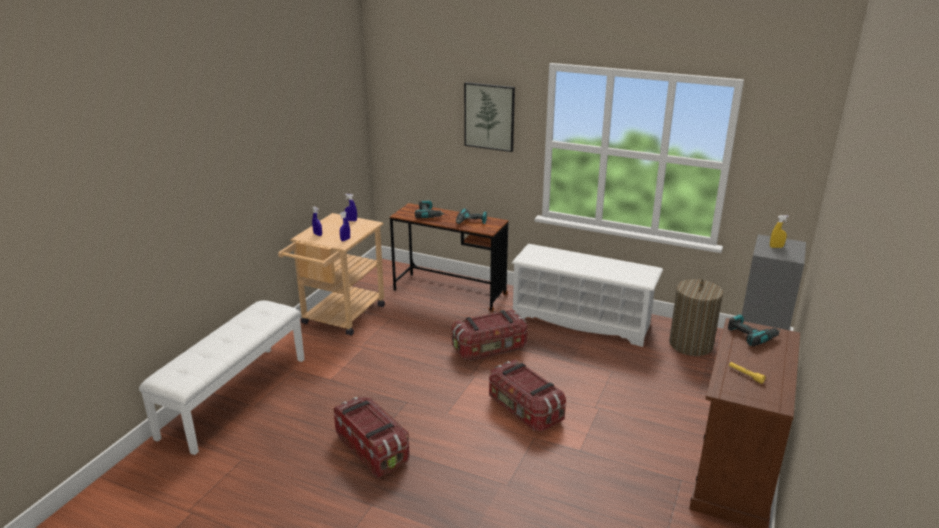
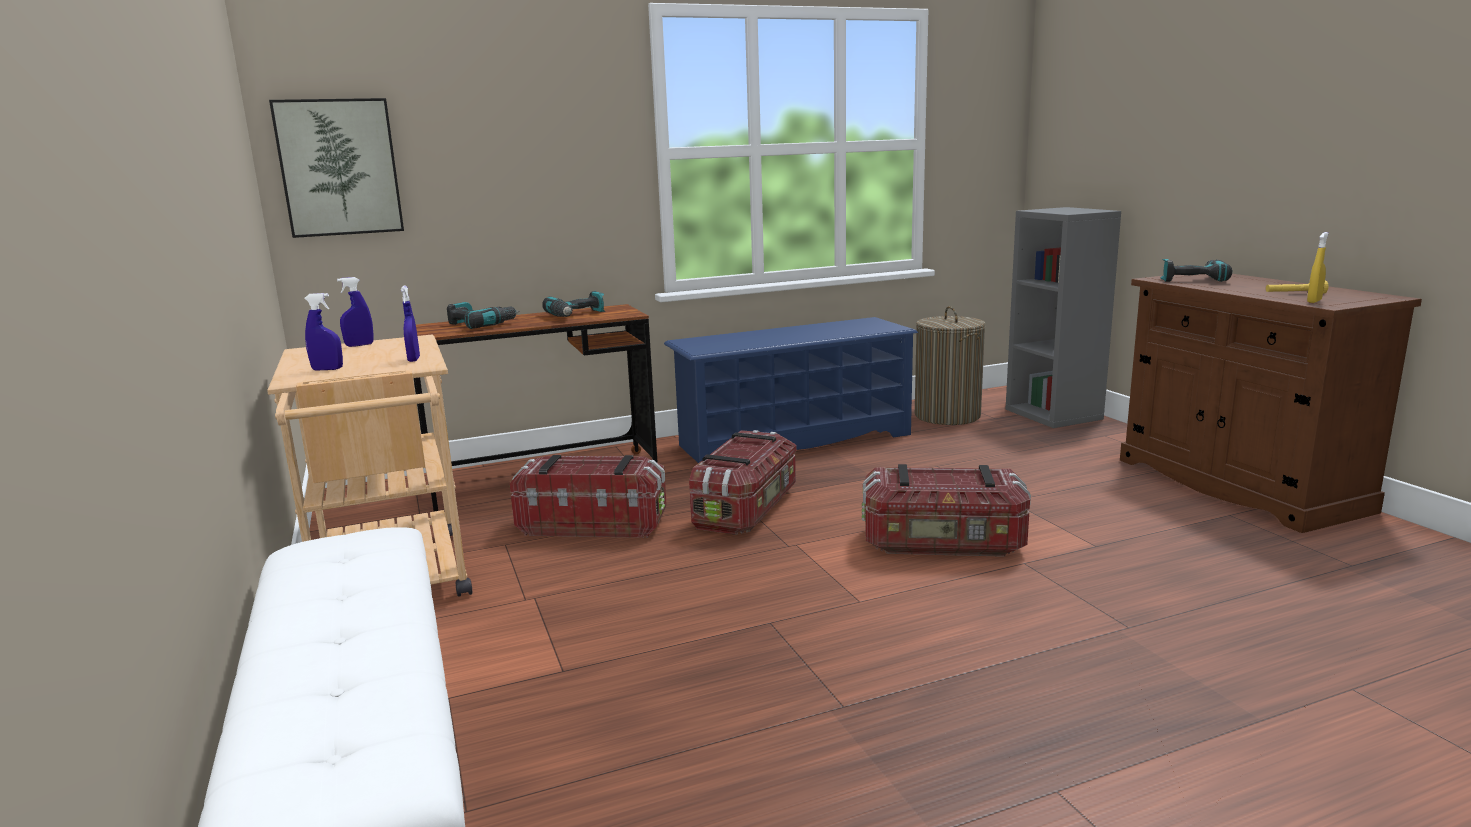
camera: 45 degrees left, 10 degrees down
storage box [333,397,409,478] -> storage box moved to [509,455,667,538]
picture [464,82,515,152] -> picture moved to [269,98,404,238]
white shoe rack [511,244,663,347] -> blue shoe rack [664,317,918,463]
yellow spray bottle [770,215,789,248] -> yellow spray bottle moved to [1307,232,1329,303]

